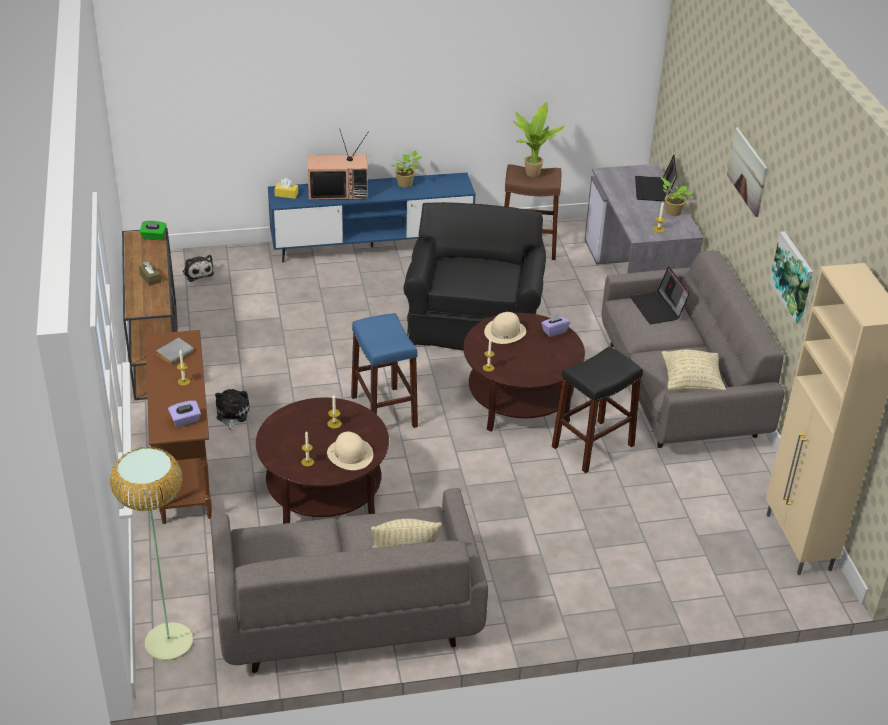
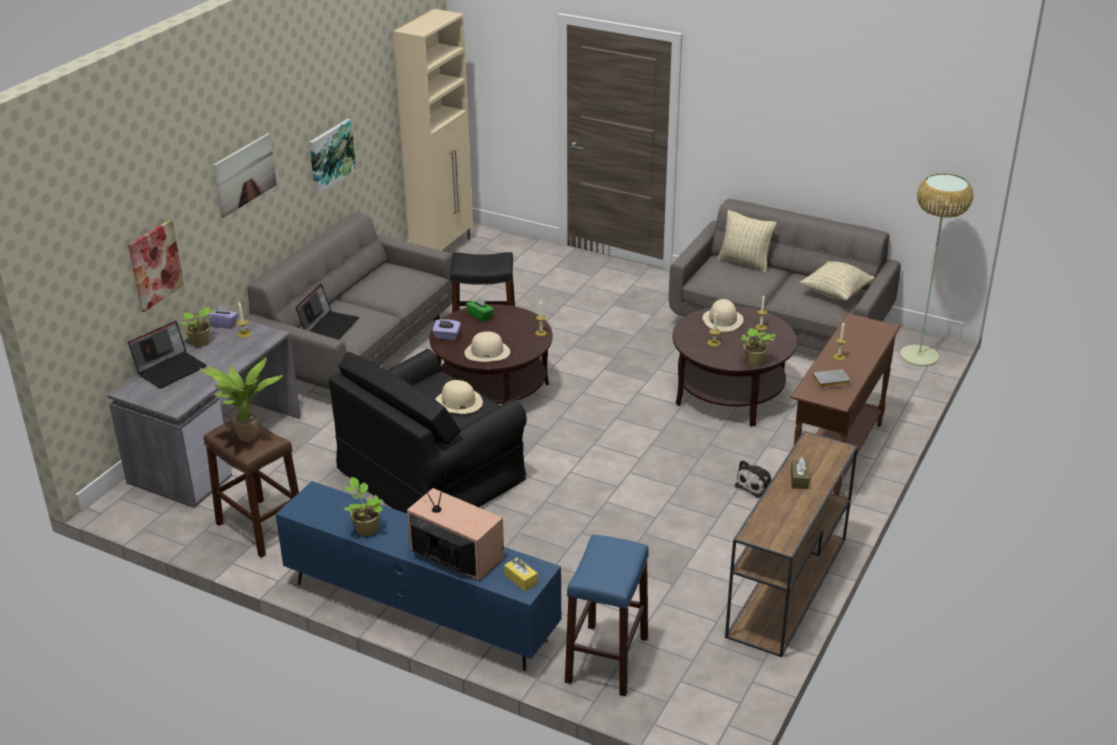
camera: 140 degrees left, 5 degrees down
green tissue box [140,221,166,240] -> green tissue box moved to [466,296,494,322]
purple tissue box [168,400,201,427] -> purple tissue box moved to [207,305,238,329]
plush toy [182,255,214,282] -> none
blue stool [351,313,418,428] -> blue stool moved to [565,534,649,696]
beige pillow [662,350,726,392] -> beige pillow moved to [800,261,875,300]
none -> picture [128,219,184,312]
none -> beige hat [435,380,483,414]
none -> potted plant [741,328,775,366]

